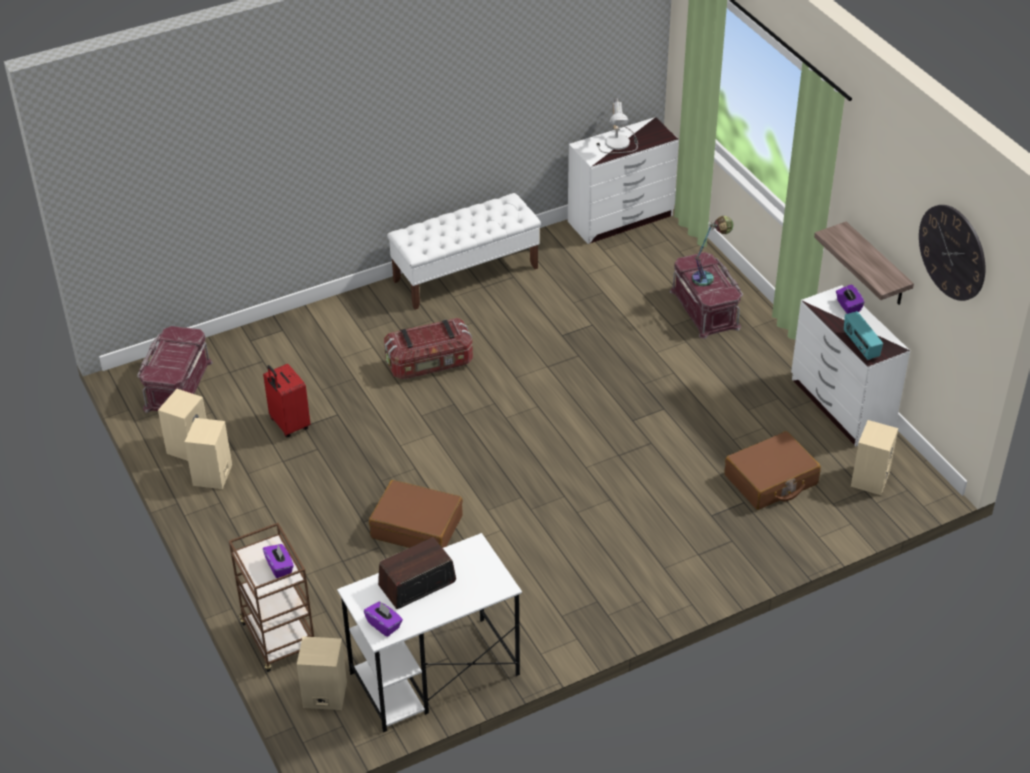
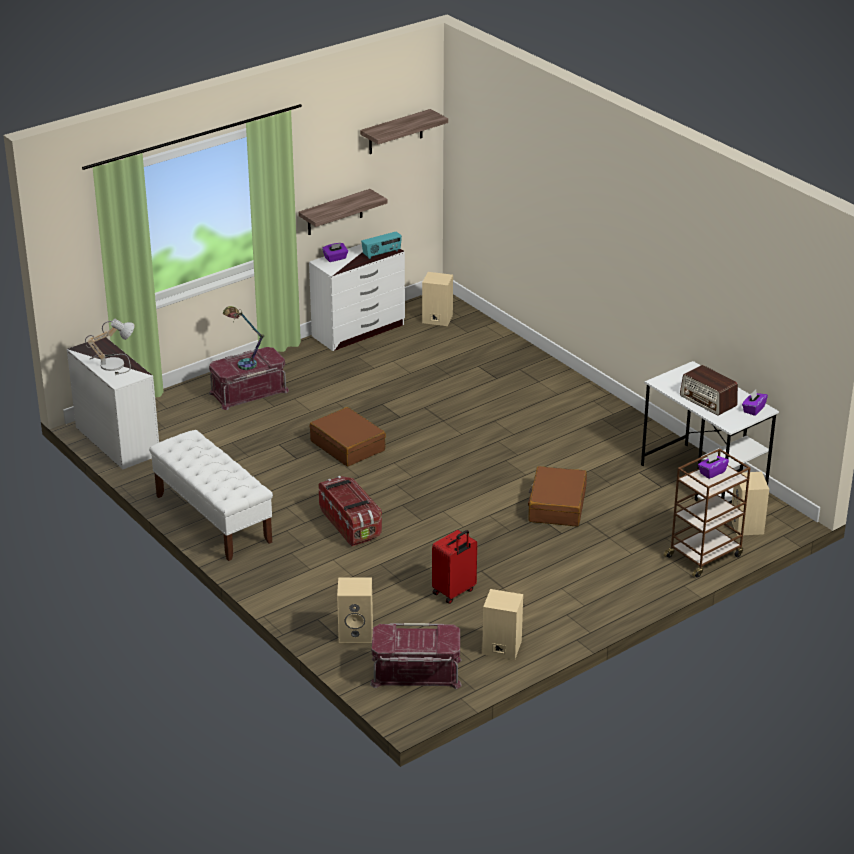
camera: 100 degrees left, 10 degrees down
beige speaker [185,418,232,489] -> beige speaker moved to [337,577,373,643]
brown suitcase [724,431,821,510] -> brown suitcase moved to [310,407,386,466]
wall clock [919,205,986,301] -> shelf [360,109,448,154]

